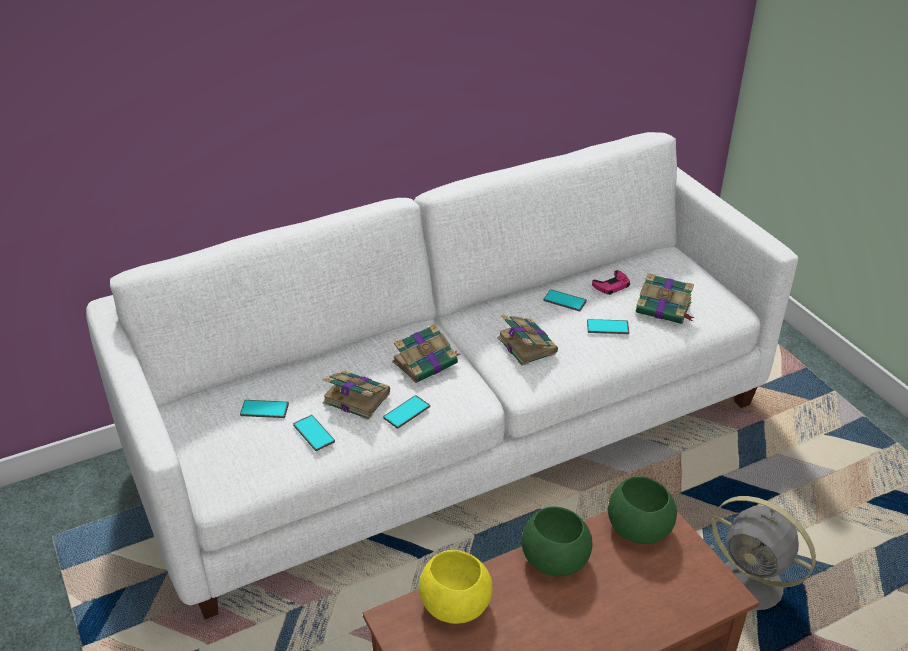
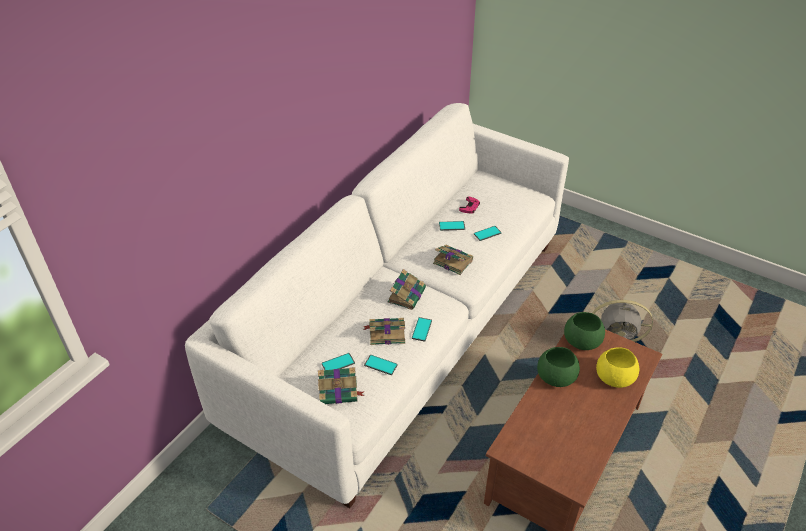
camera: 30 degrees left, 5 degrees up
yellow bowl [419,550,492,624] -> yellow bowl moved to [596,347,639,388]
book [636,273,695,324] -> book moved to [318,367,365,404]

